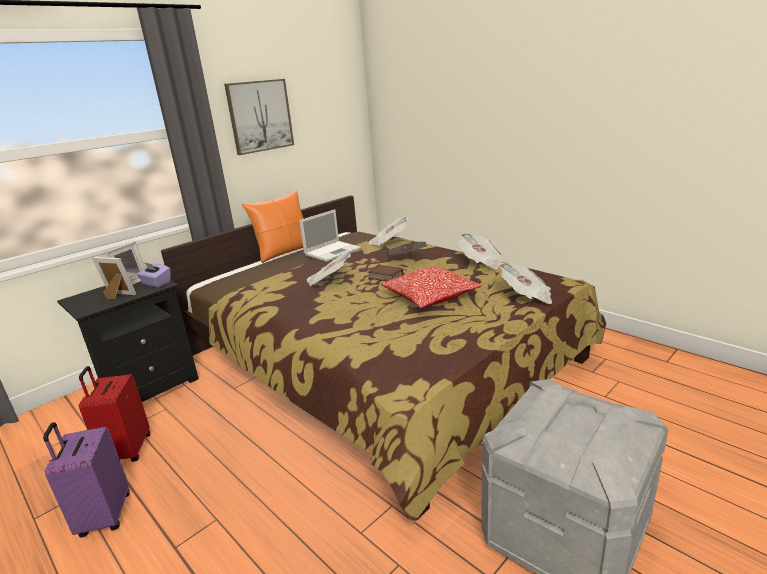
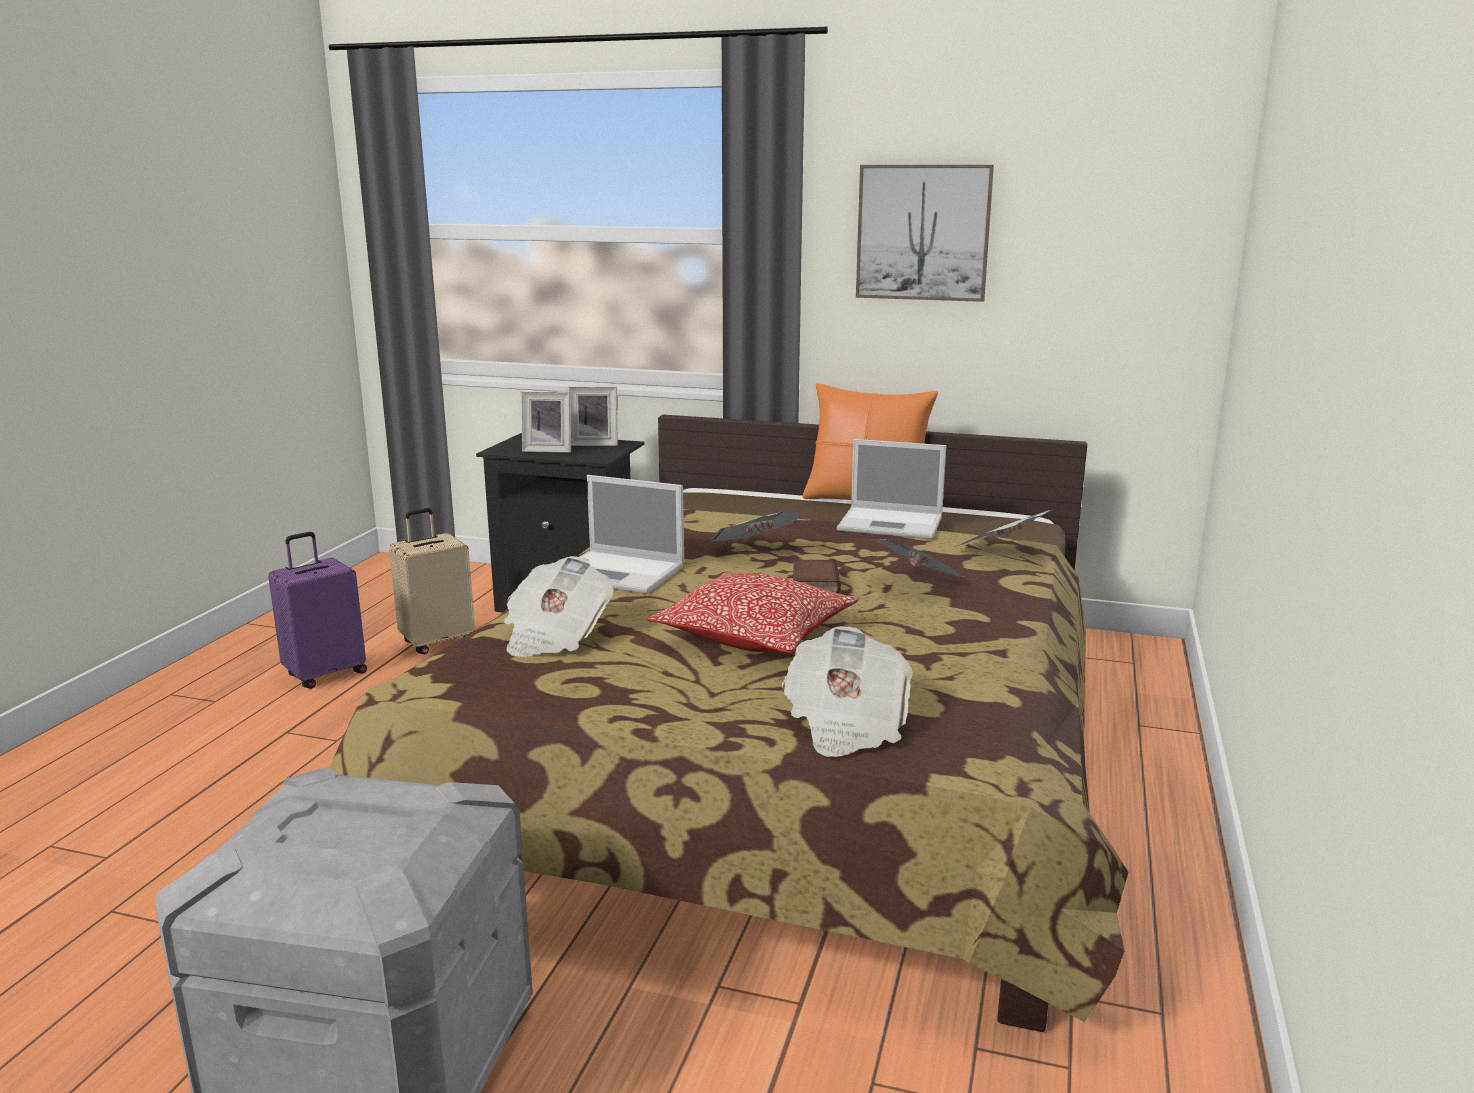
camera: 60 degrees right, 5 degrees down
red suitcase [79,366,150,462] -> beige suitcase [389,508,475,655]
picture frame [92,257,136,299] -> picture frame turned 105 degrees clockwise [521,391,571,453]
purple tissue box [137,262,171,287] -> none
newspaper [458,233,504,269] -> newspaper moved to [504,556,614,657]
none -> laptop [580,475,684,594]

